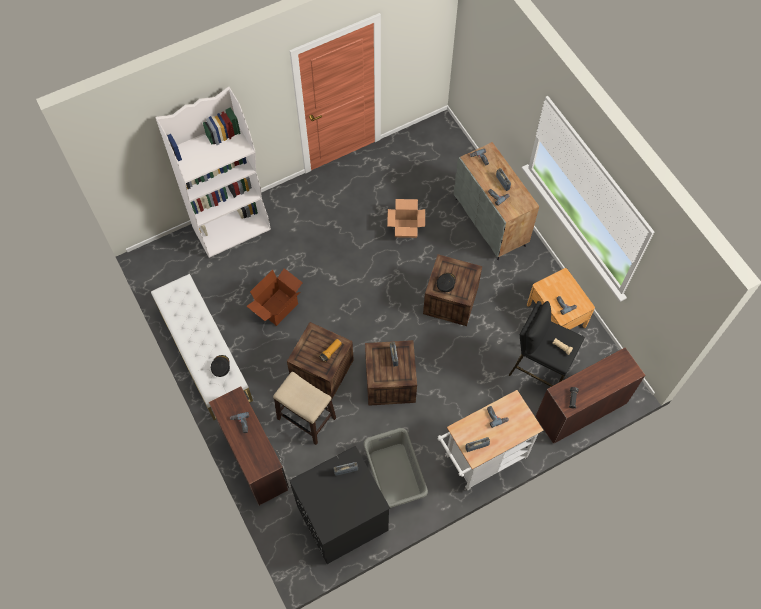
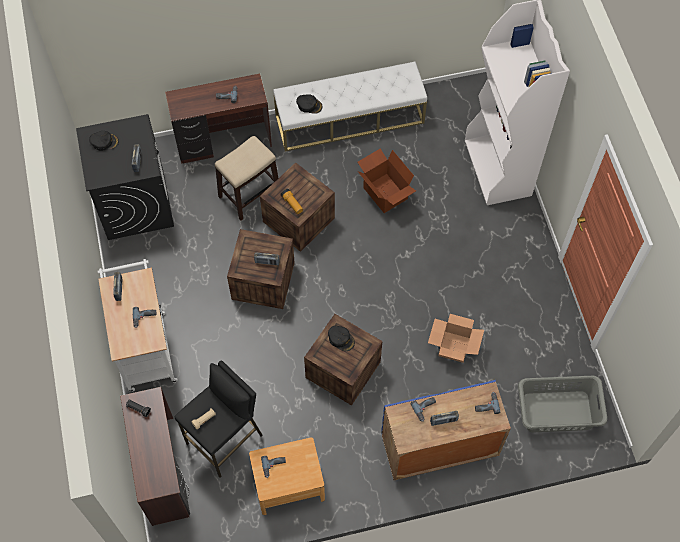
camera: 105 degrees right, 0 degrees up
grey laundry basket [363,428,428,508] -> grey laundry basket moved to [518,376,607,432]
grey cabinet [454,142,539,260] -> blue cabinet [381,380,511,480]
none -> black cap [89,131,119,151]

